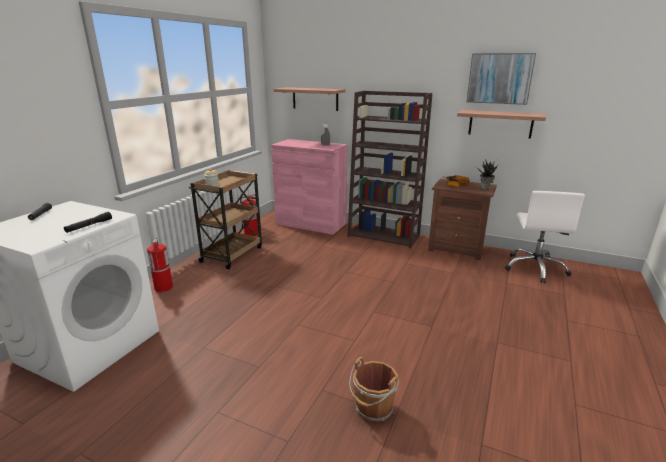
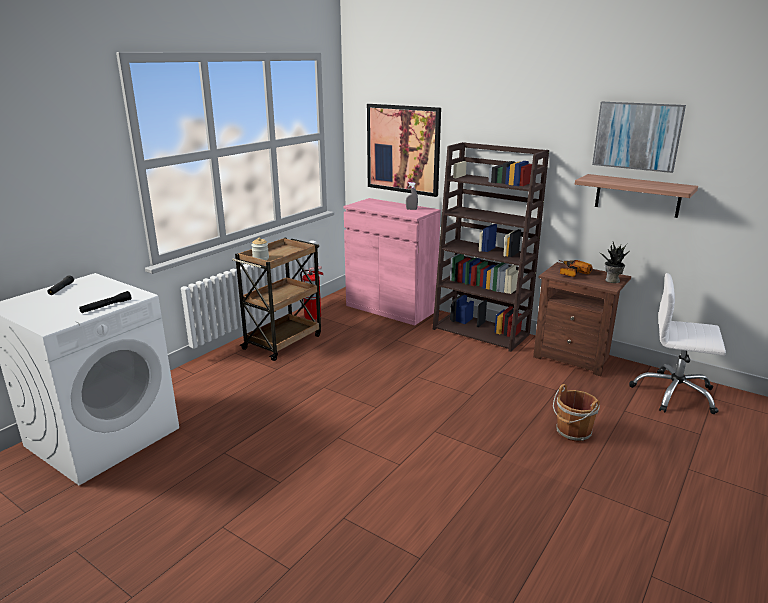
camera: 10 degrees right, 0 degrees up
fire extinguisher [147,238,173,292] -> none
shelf [274,87,345,111] -> picture [367,104,441,197]
brown bucket [349,357,399,422] -> brown bucket moved to [553,384,600,442]
white office chair [505,191,585,283] -> white office chair turned 90 degrees clockwise [629,273,726,414]

